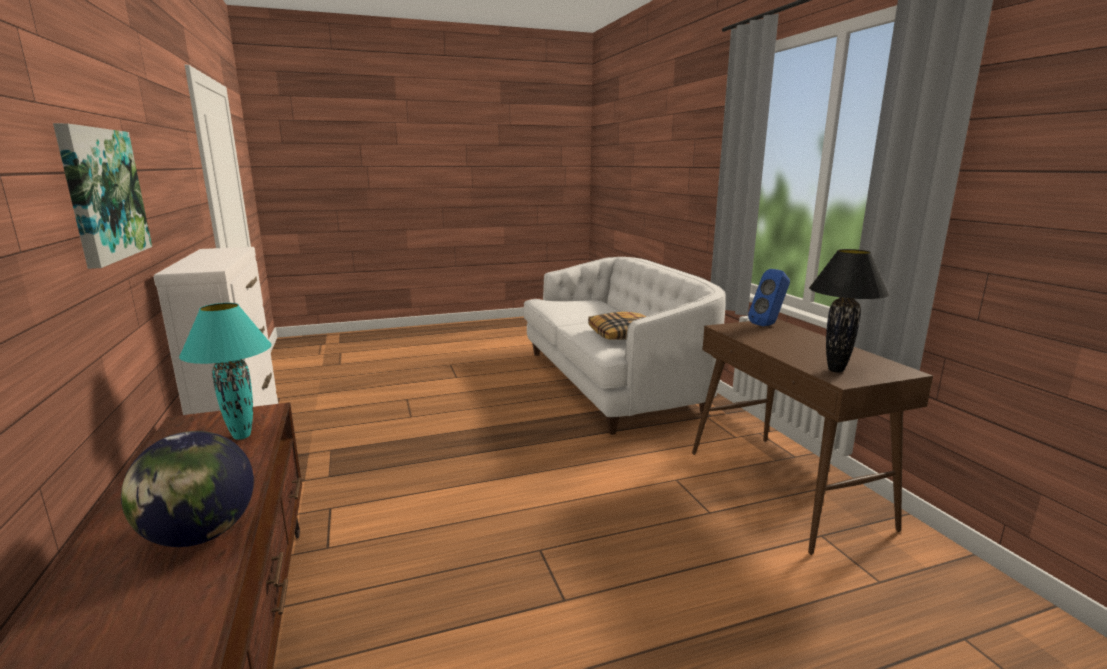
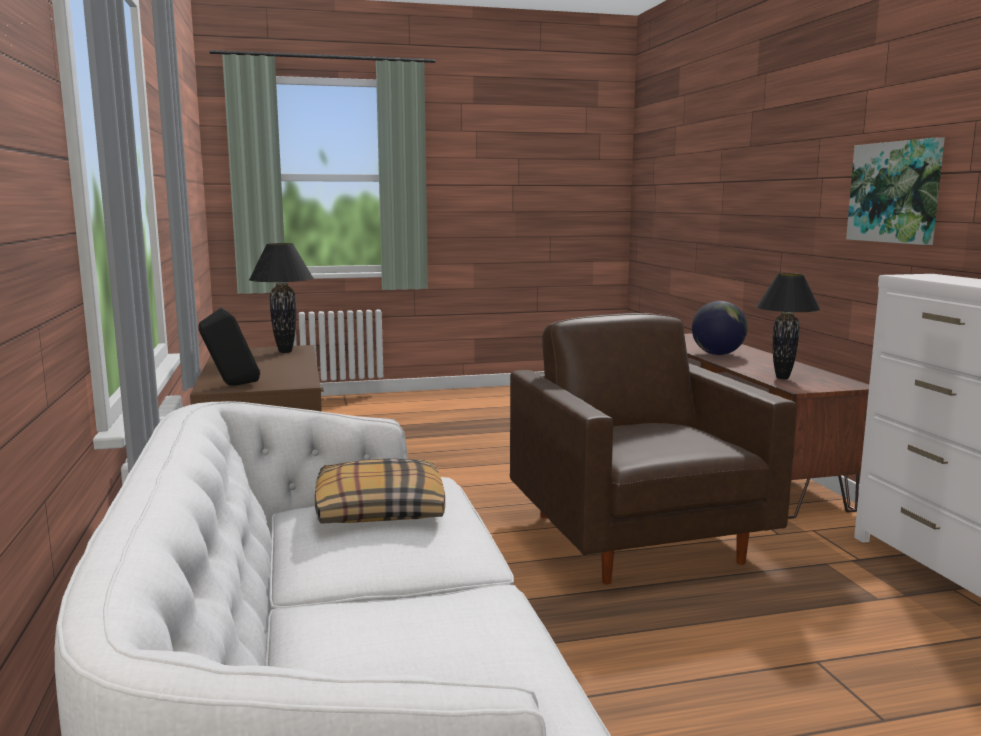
camera: 175 degrees left, 5 degrees down
turquoise table lamp [179,303,272,440] -> black table lamp [756,273,821,379]
blue speaker [748,269,790,326] -> black speaker [199,307,260,386]
none -> brown armchair [510,313,797,584]

